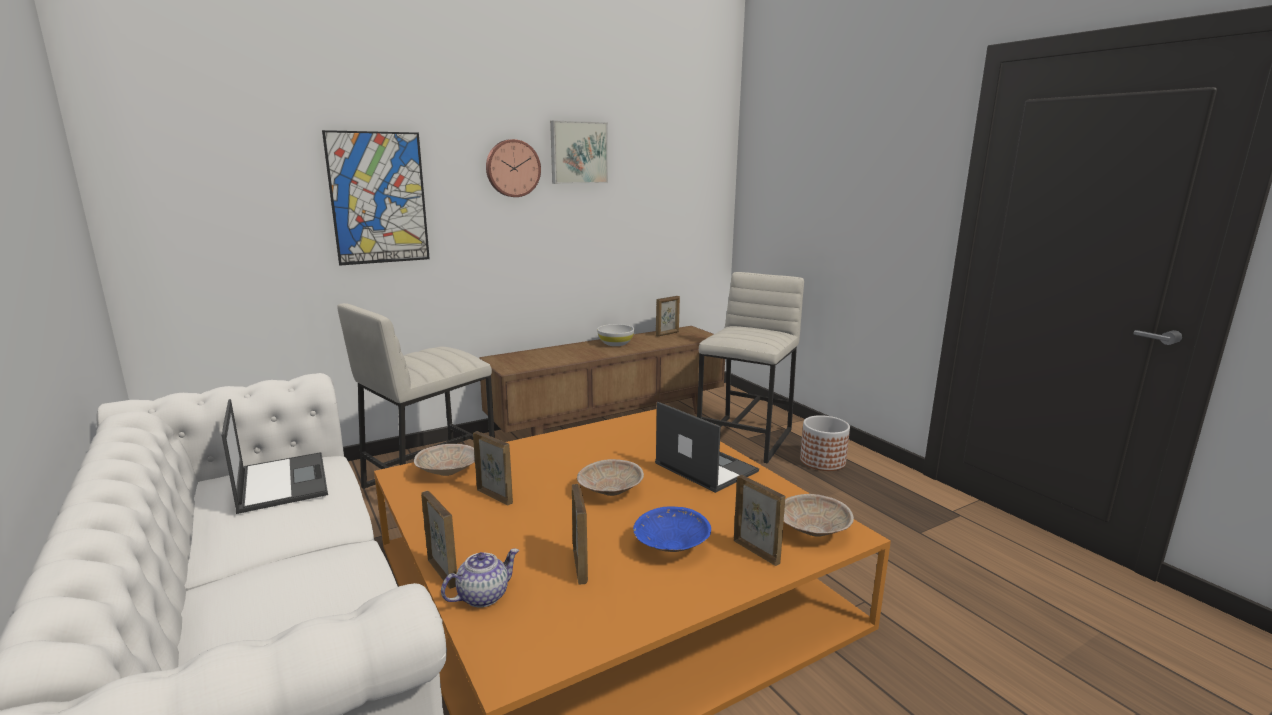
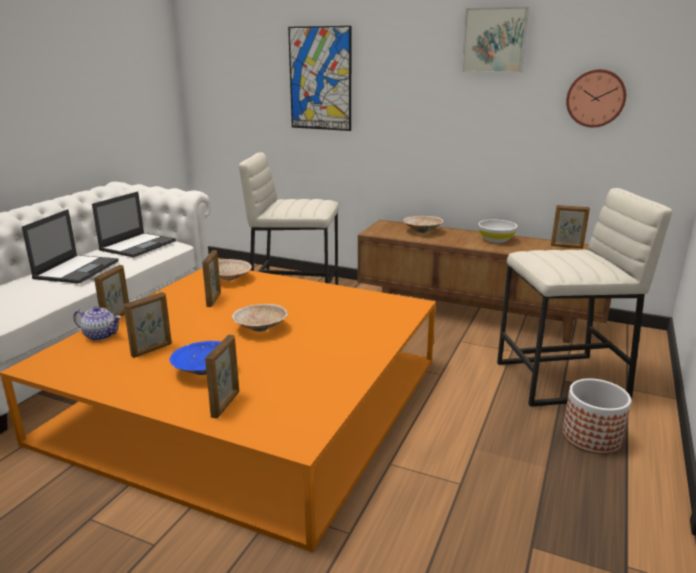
camera: 55 degrees right, 5 degrees up
wall clock [486,139,541,197] -> wall clock moved to [566,69,626,127]
laptop [655,402,759,493] -> laptop moved to [22,209,119,284]
beige bowl [784,494,854,537] -> beige bowl moved to [403,216,443,233]

